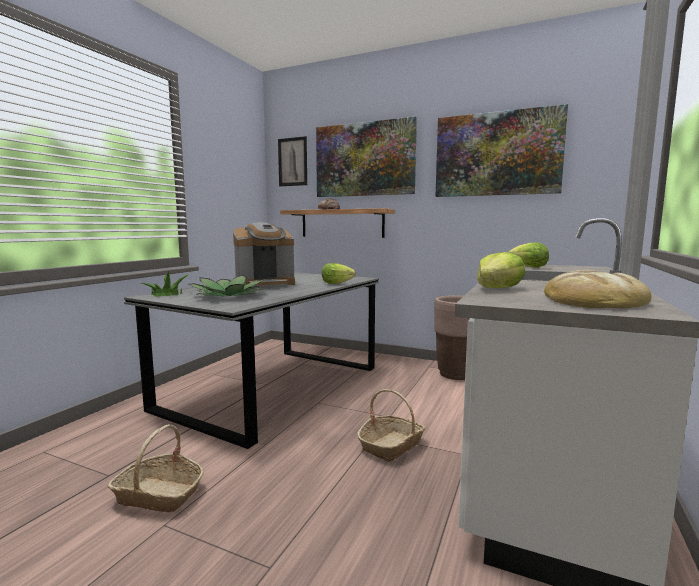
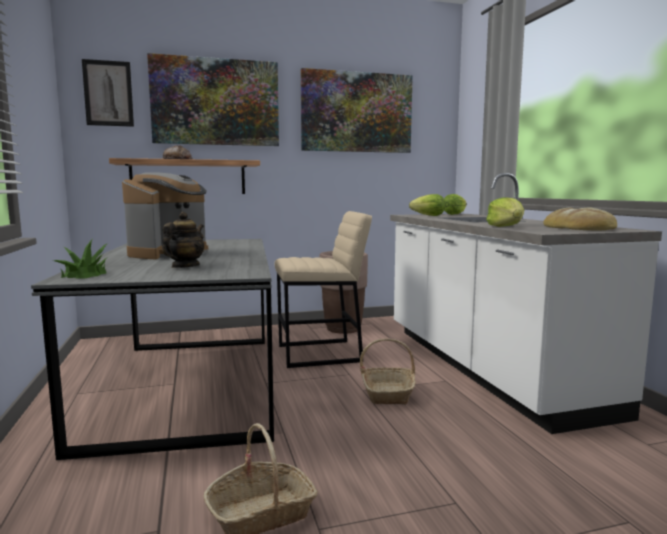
camera: 40 degrees left, 0 degrees up
potted plant [188,275,266,296] -> teapot [162,212,205,268]
lettuce [322,263,356,284] -> lettuce moved to [444,194,467,215]
none -> beige chair [275,211,372,368]

